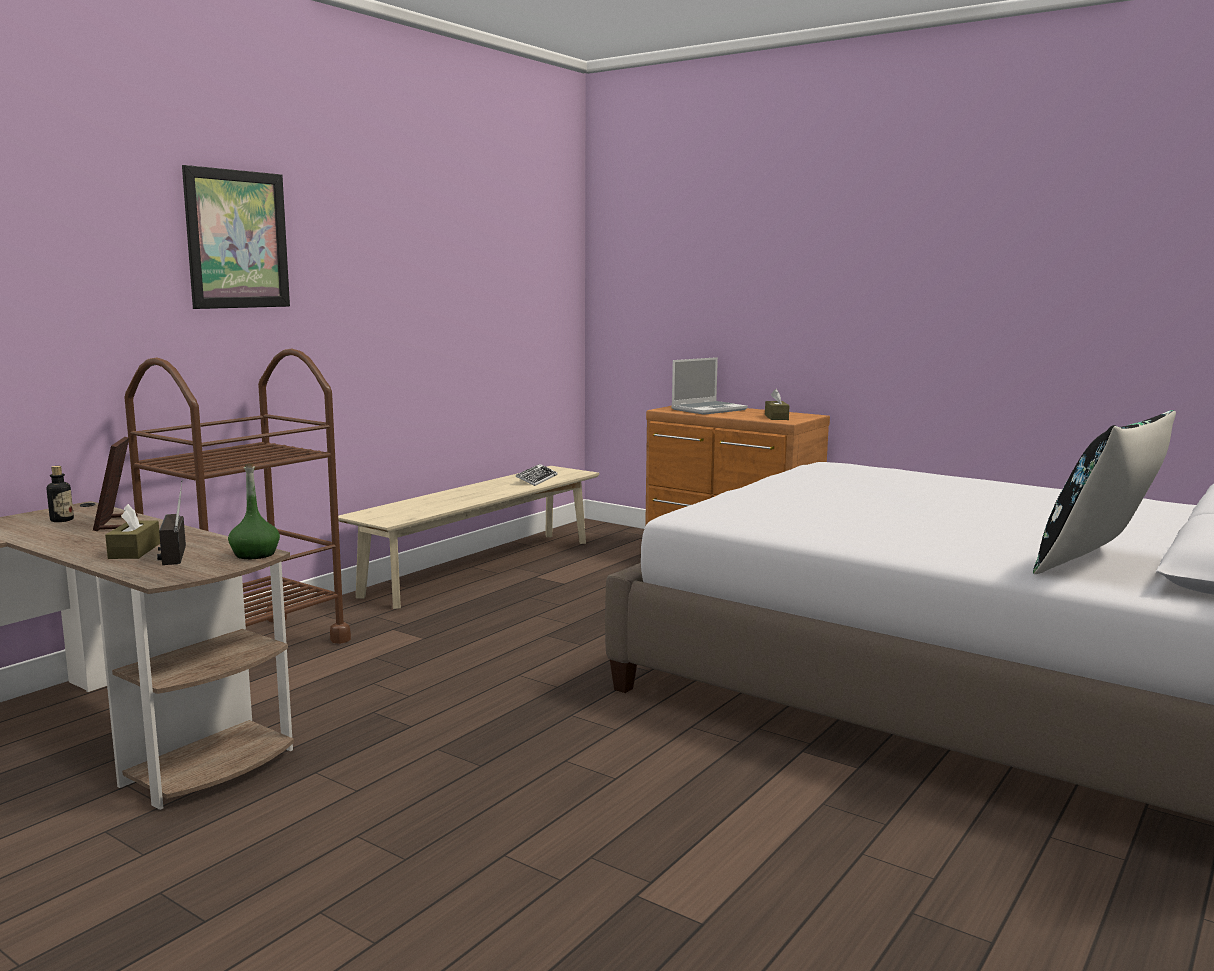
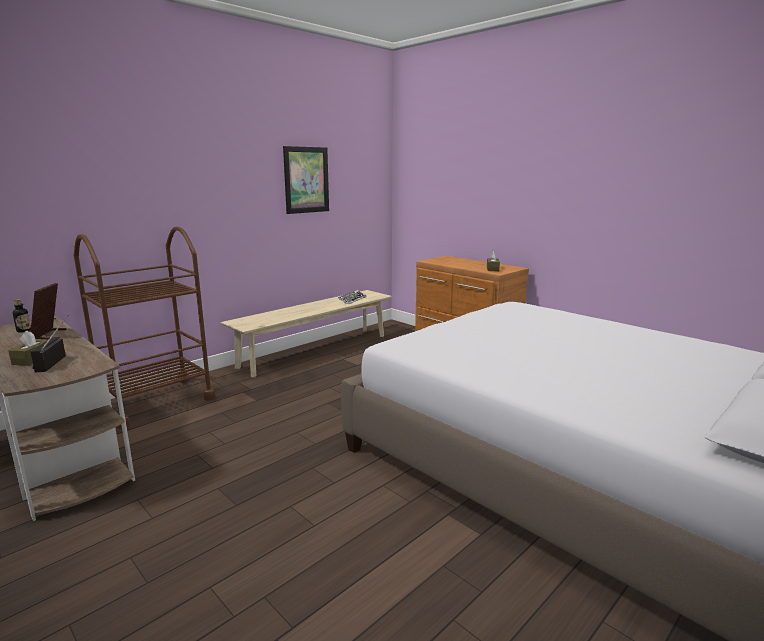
camera: 10 degrees right, 5 degrees up
picture [182,165,290,309] -> picture moved to [283,146,329,214]
green bottle [228,464,280,559] -> none
laptop [671,357,748,415] -> none
black pillow [1033,410,1176,574] -> none

